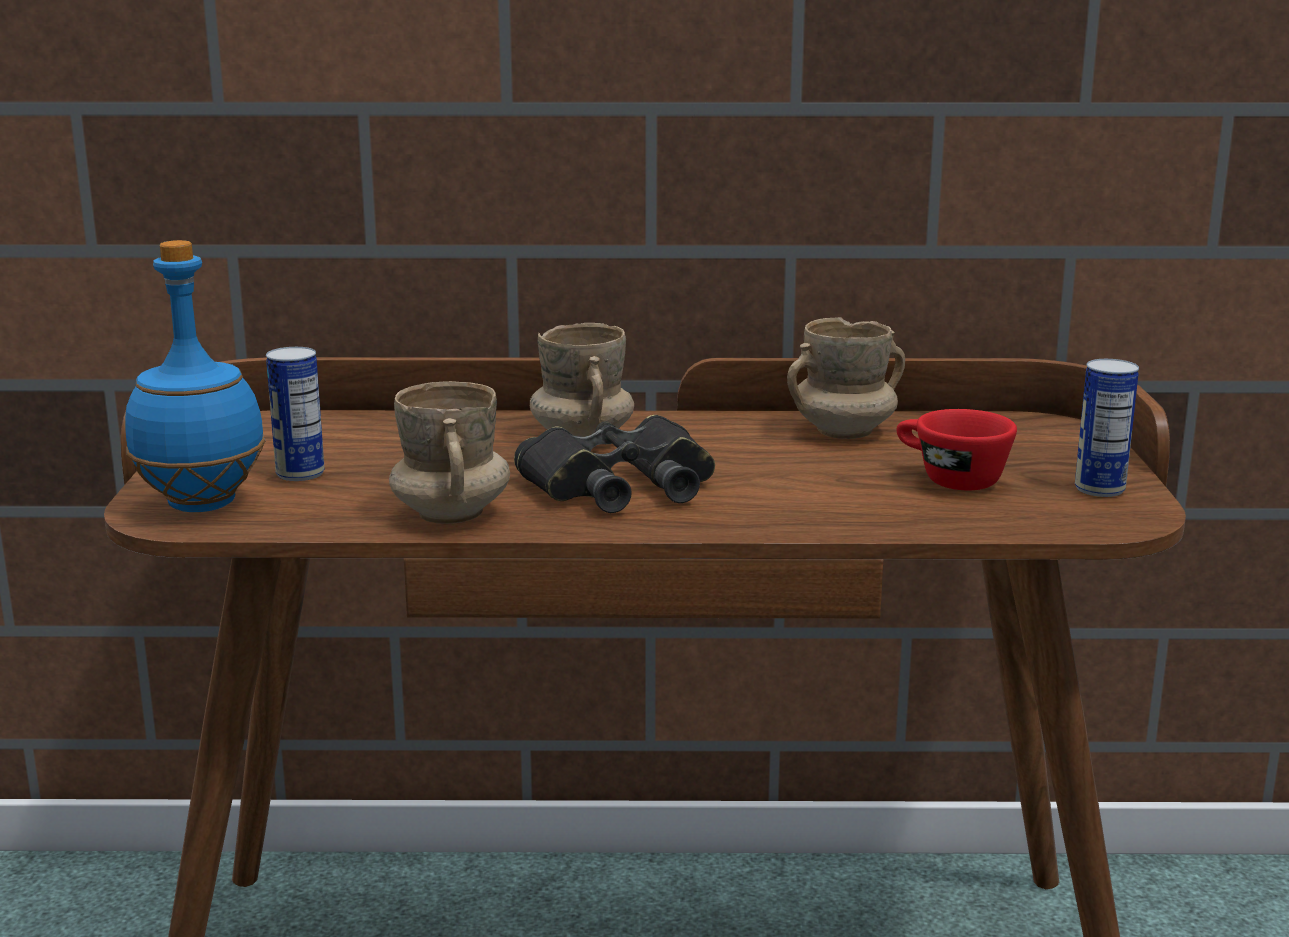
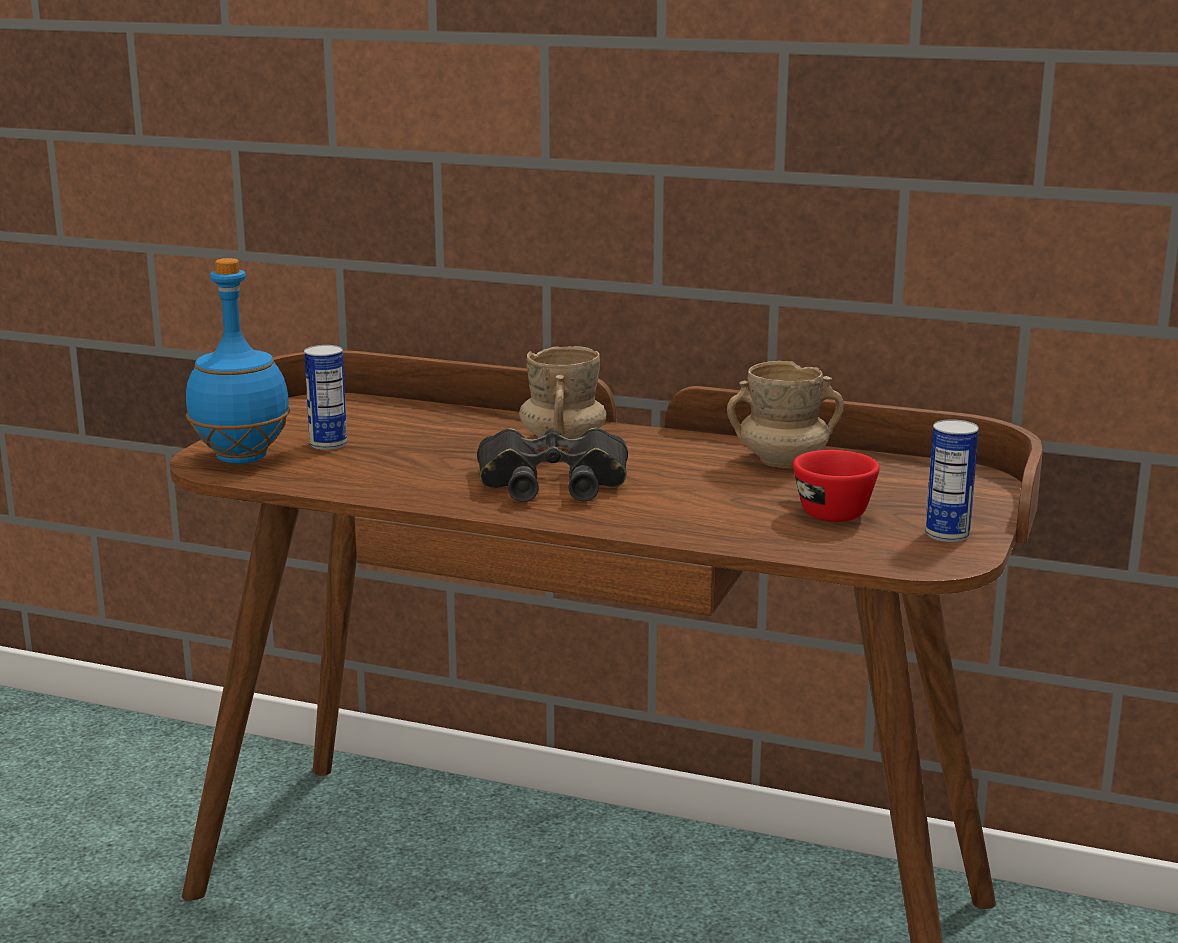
camera: 20 degrees right, 0 degrees up
beige mug [389,381,510,524] -> none

